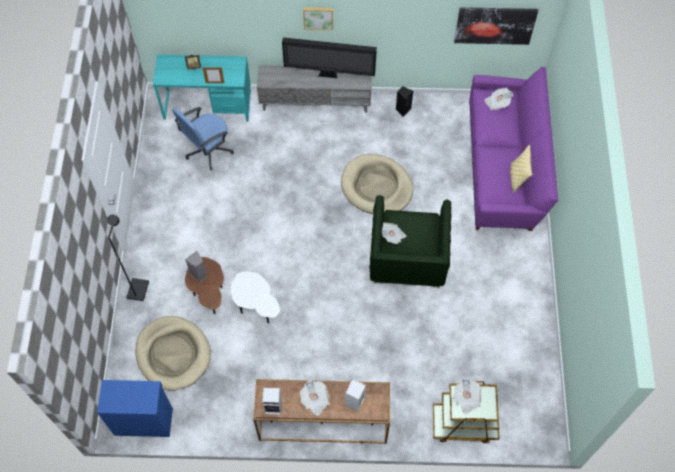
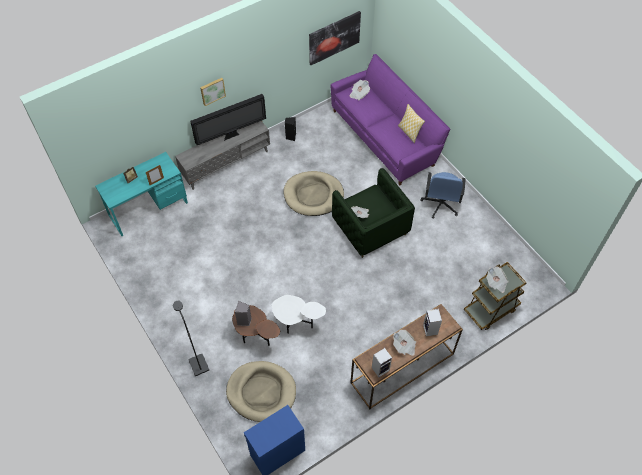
camera: 35 degrees left, 5 degrees down
blue office chair [172,107,234,171] -> blue office chair moved to [420,172,466,219]

